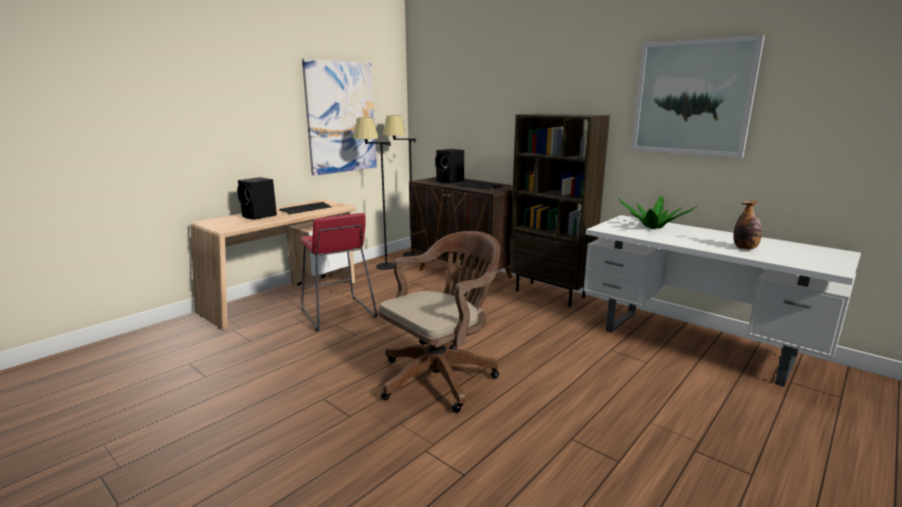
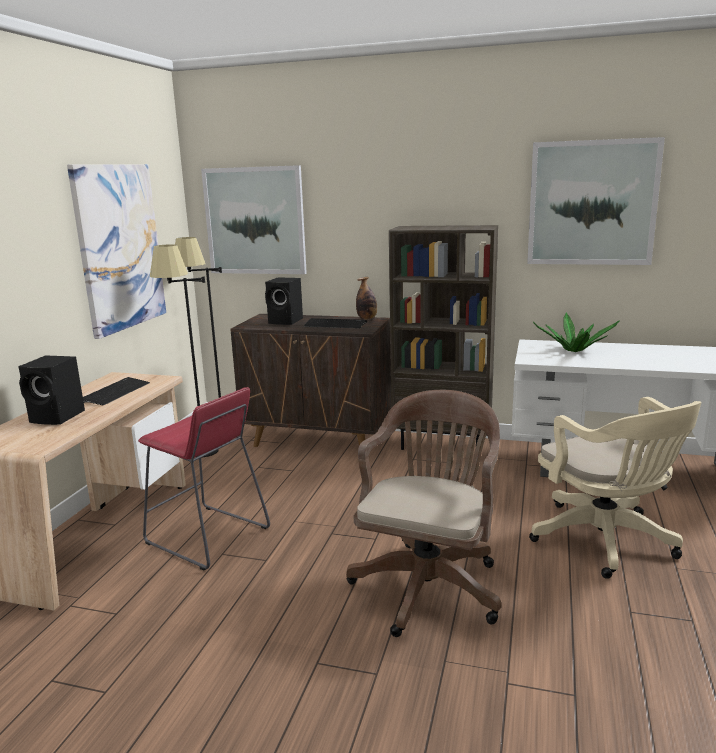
camera: 25 degrees left, 0 degrees up
bottle [733,201,762,250] -> bottle moved to [356,277,377,320]
none -> picture [201,165,307,274]
none -> beige office chair [529,397,701,579]

